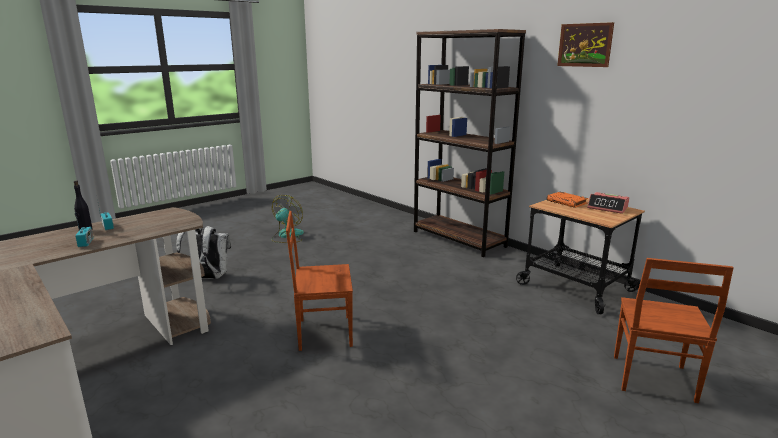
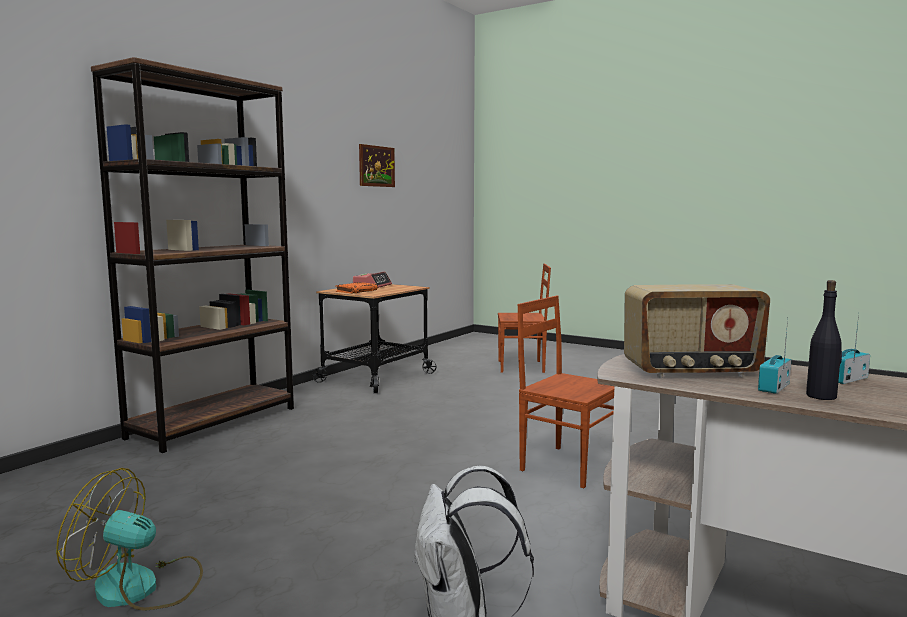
camera: 105 degrees left, 10 degrees down
brown chair [286,211,353,351] -> brown chair turned 150 degrees clockwise [518,296,614,488]
picture [557,22,614,67] -> picture moved to [359,144,395,187]
none -> radio [624,284,770,378]

